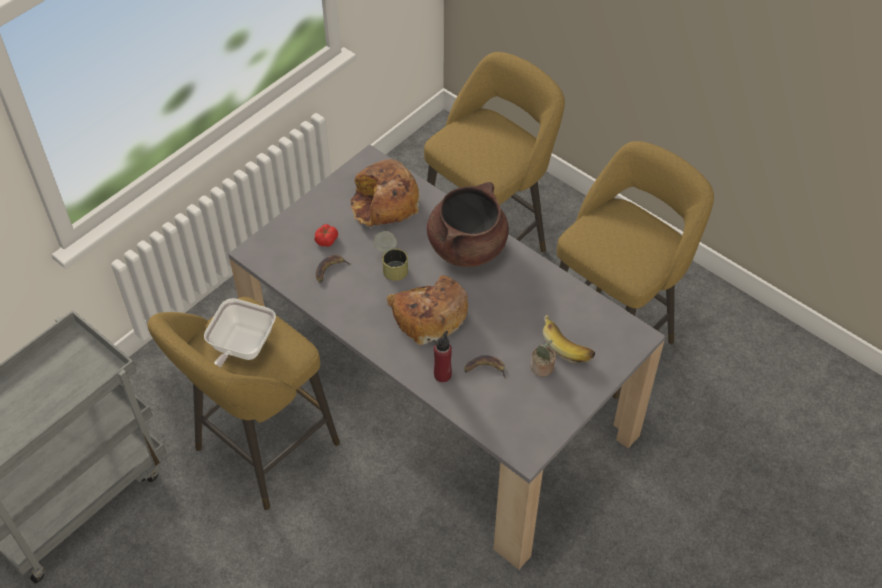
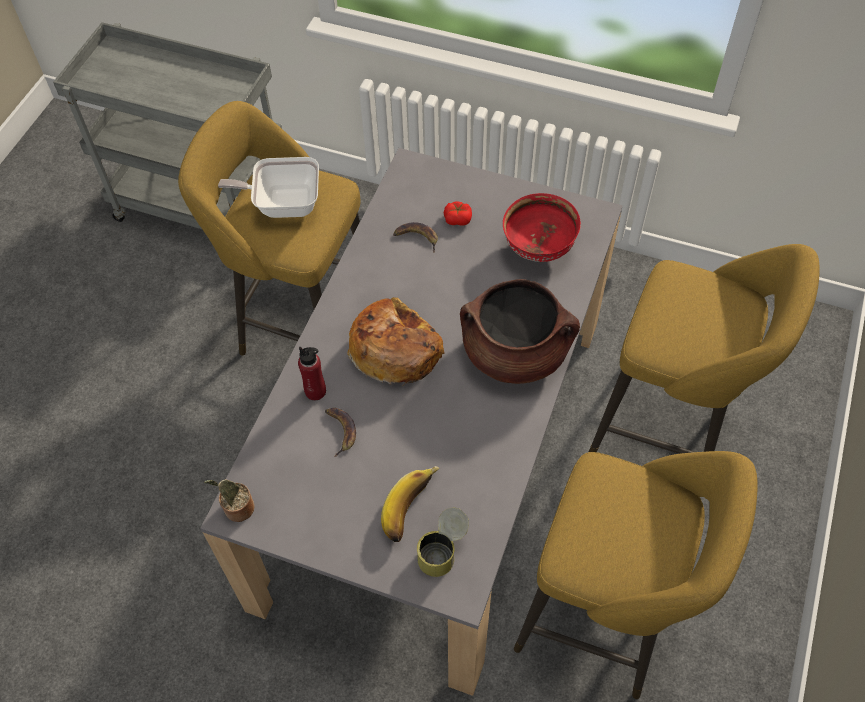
camera: 70 degrees right, 5 degrees up
bread [350,159,420,228] -> red bowl [503,193,581,262]
can [374,231,408,281] -> can moved to [417,507,469,577]
potted plant [531,340,556,377] -> potted plant moved to [204,479,254,522]

